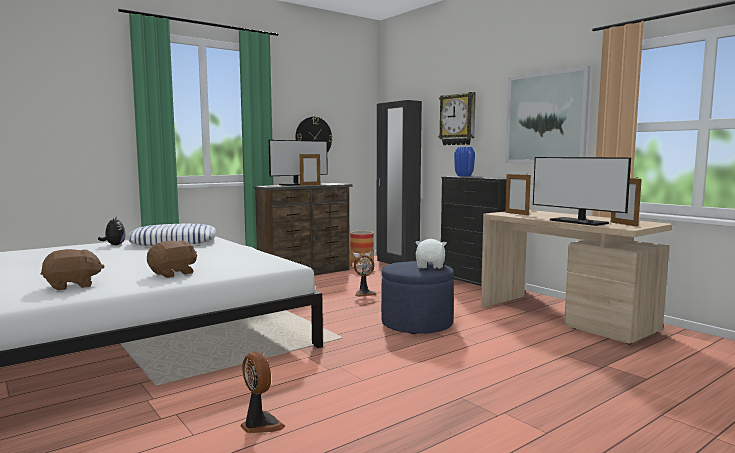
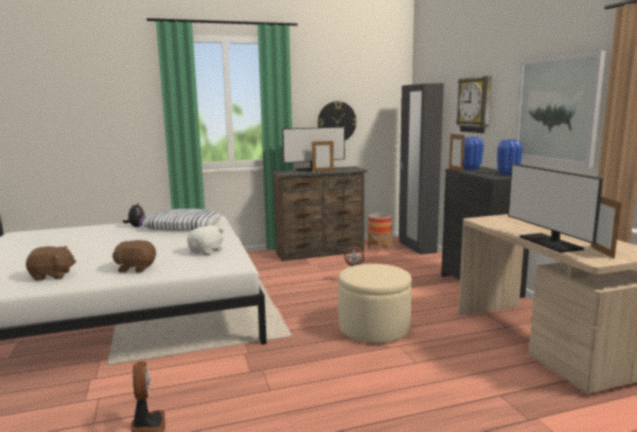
camera: 20 degrees right, 5 degrees up
brown plush toy [147,240,197,278] -> brown plush toy turned 150 degrees counterclockwise [112,240,156,273]
blue ottoman [381,261,454,334] -> beige ottoman [338,264,412,343]
white plush toy [415,239,447,269] -> white plush toy moved to [187,225,224,255]
picture frame [505,174,531,215] -> picture frame moved to [449,133,465,172]
none -> blue vase [497,140,523,175]

